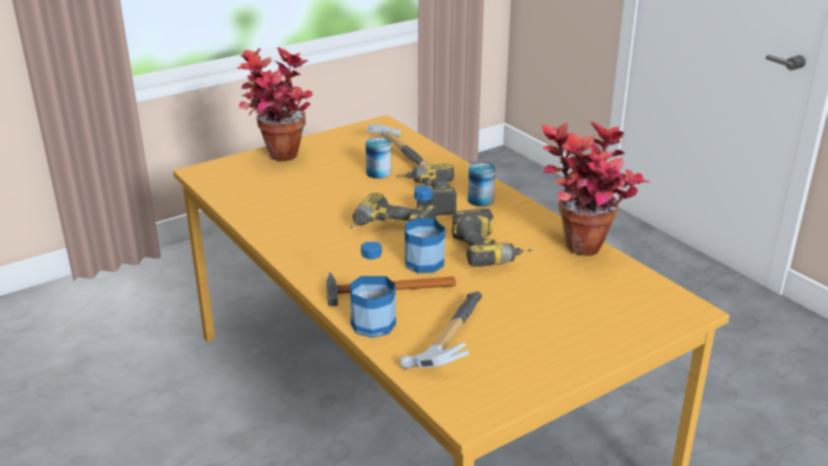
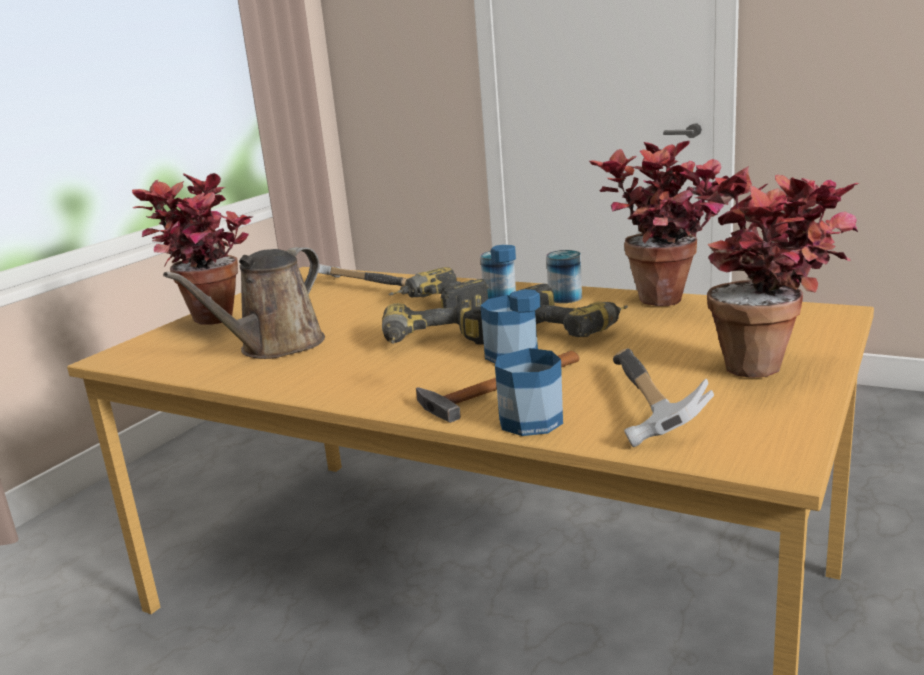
camera: 25 degrees left, 10 degrees down
can [365,137,391,179] -> can moved to [546,250,582,303]
none -> brown watering can [163,247,325,359]
none -> potted plant [695,166,859,378]

